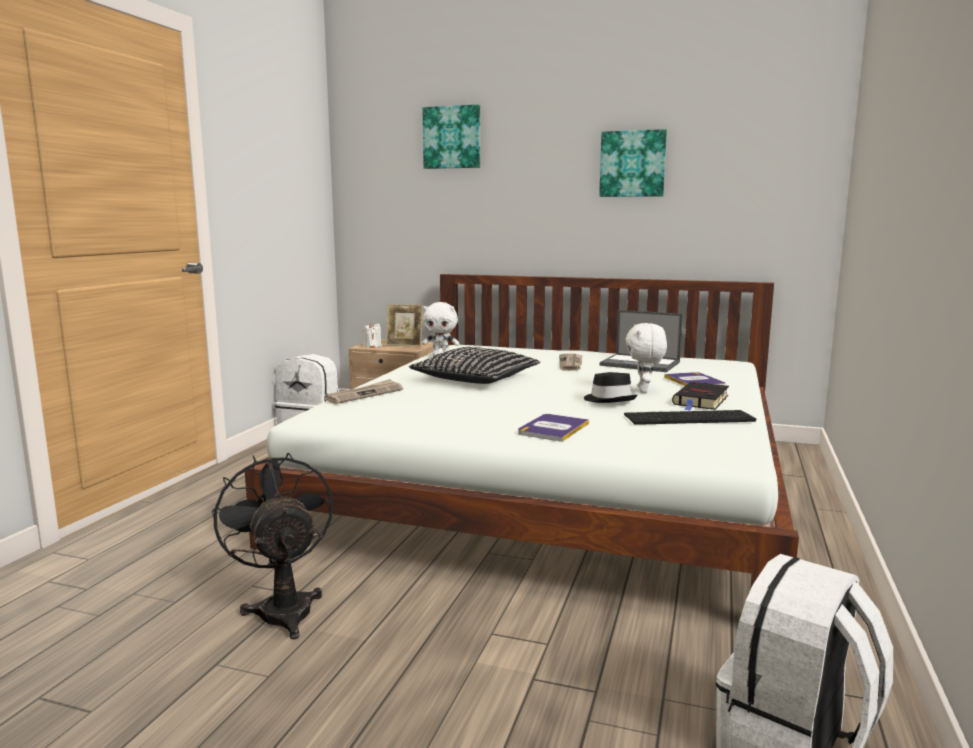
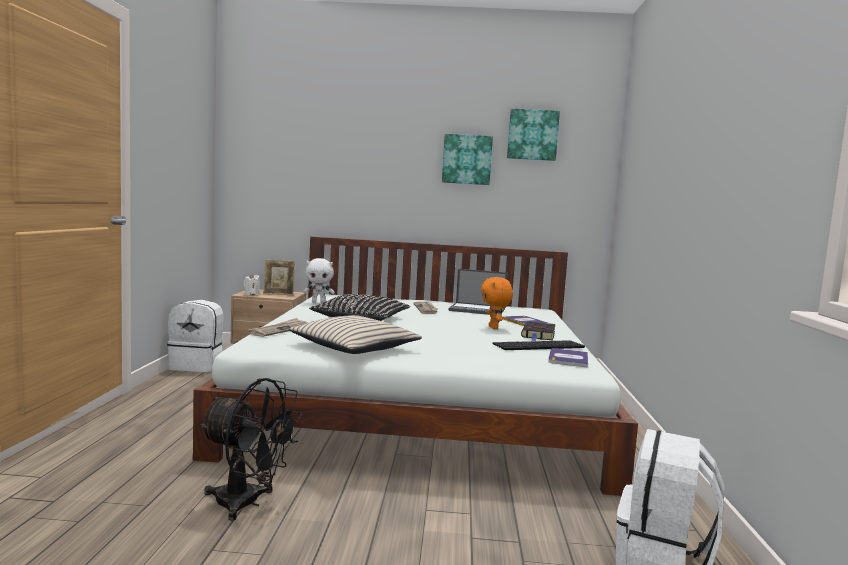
camera: 15 degrees left, 5 degrees down
black fan [212,452,333,639] -> black fan turned 150 degrees clockwise [199,378,302,521]
picture [422,104,480,169] -> picture moved to [507,109,560,161]
book [518,414,589,442] -> book moved to [548,348,588,368]
black hat [584,372,637,403] -> none
white plush toy [626,323,667,393] -> orange plush toy [481,277,513,329]
none -> beige pillow [289,315,422,354]

